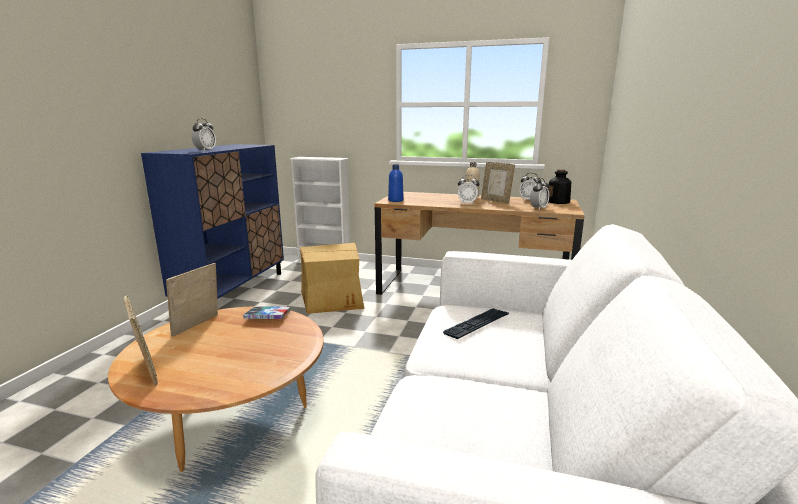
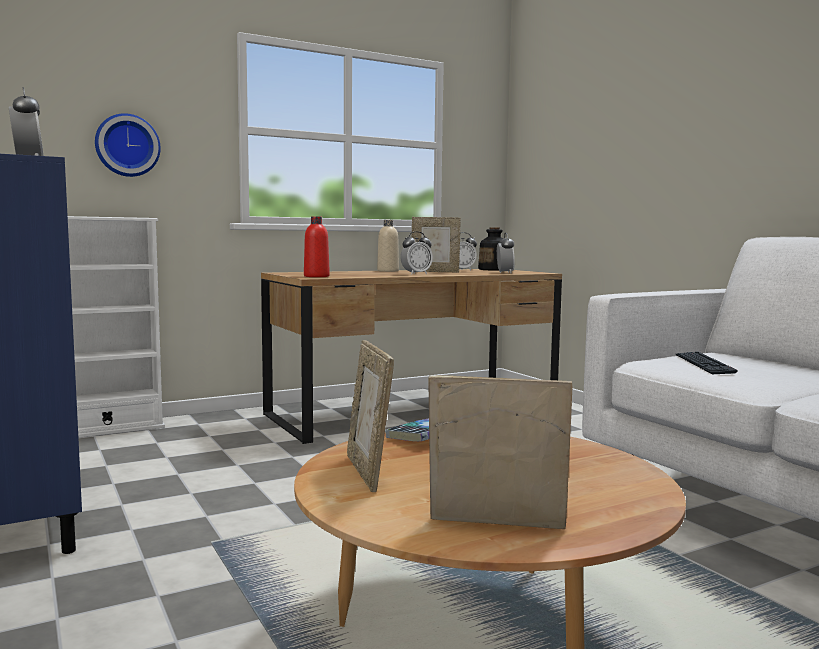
camera: 45 degrees left, 10 degrees down
cardboard box [300,243,364,314] -> none
blue bottle [388,165,404,202] -> red bottle [304,216,330,277]
none -> wall clock [95,113,161,177]

